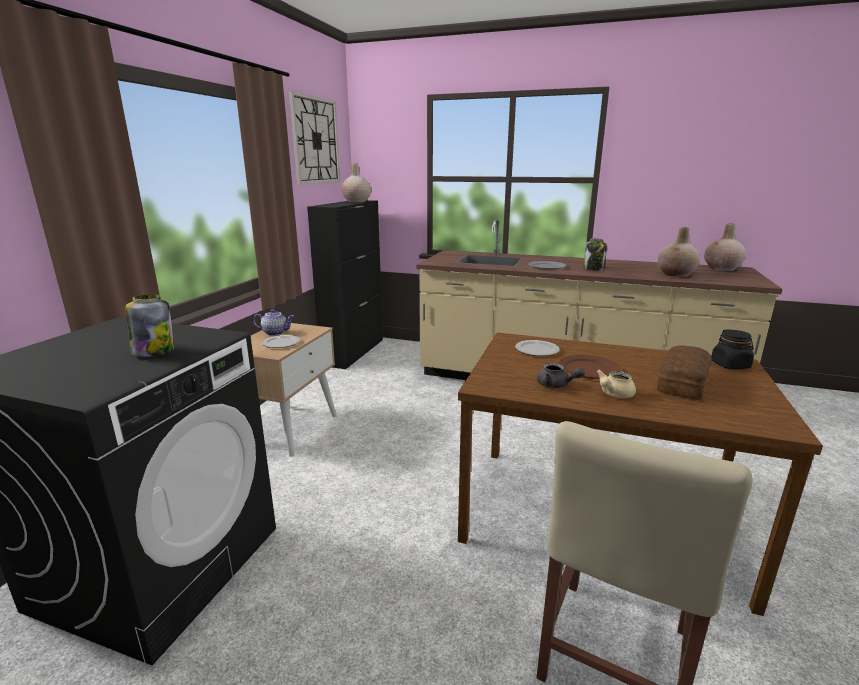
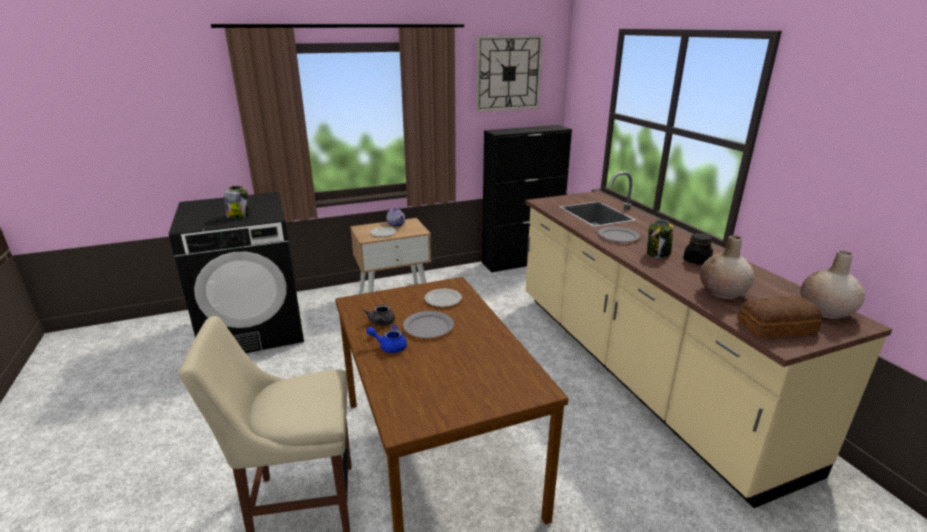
camera: 50 degrees right, 5 degrees up
beige vase [341,163,371,202] -> none
brown plate [559,355,621,379] -> grey plate [403,311,454,338]
beige teapot [596,370,636,398] -> blue teapot [366,324,407,353]
bread [657,345,712,400] -> bread moved to [737,296,822,338]
black jar [711,329,754,369] -> black jar moved to [683,233,713,265]

